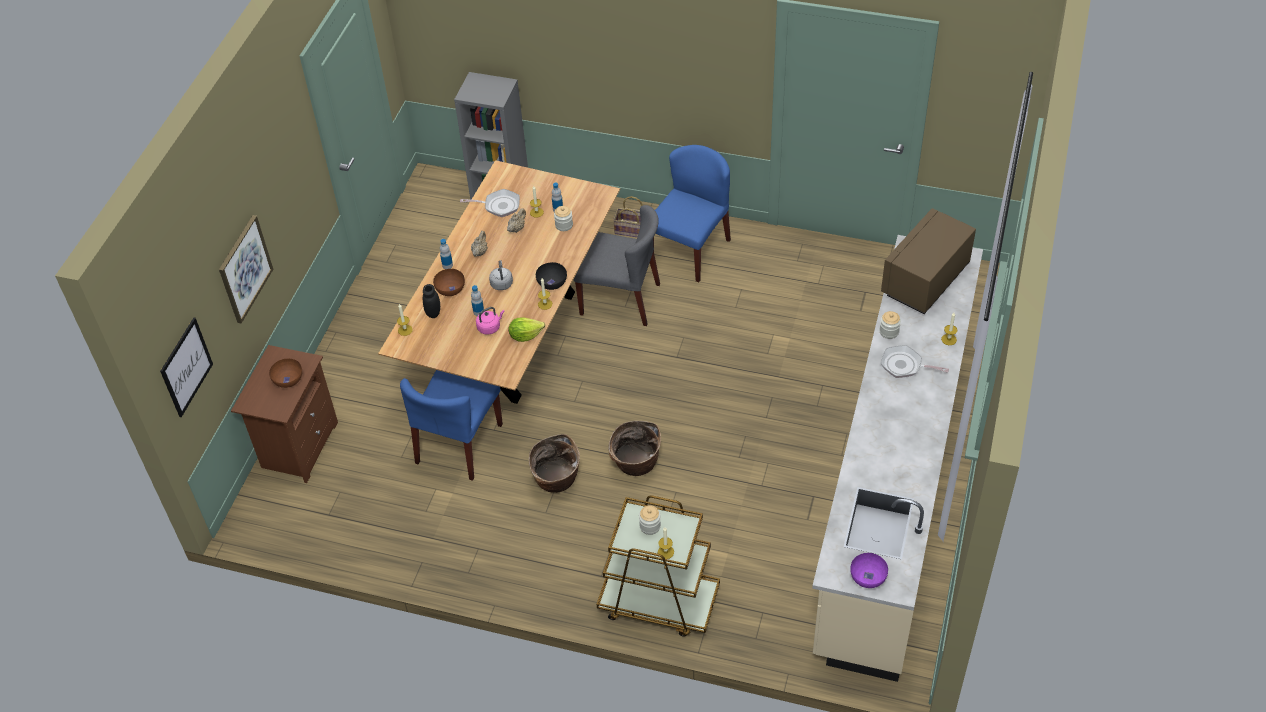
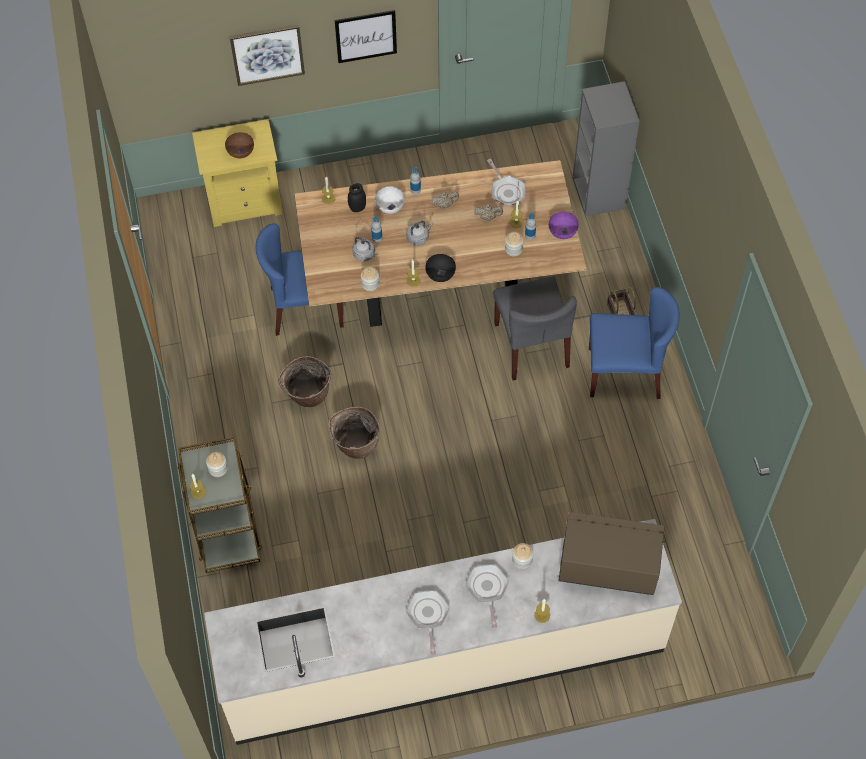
camera: 60 degrees right, 10 degrees up
picture [160,318,213,417] -> picture moved to [335,10,397,63]
brown nightstand [231,345,338,483] -> yellow nightstand [192,119,283,227]
brown bowl [433,269,465,296] -> white bowl [375,186,405,214]
pink kettle [476,307,505,335] -> grey kettle [352,237,378,261]
lettuce [508,317,545,342] -> jar [361,267,379,291]
purple bowl [850,553,888,588] -> purple bowl moved to [549,212,579,239]
none -> frying pan [406,590,450,655]

